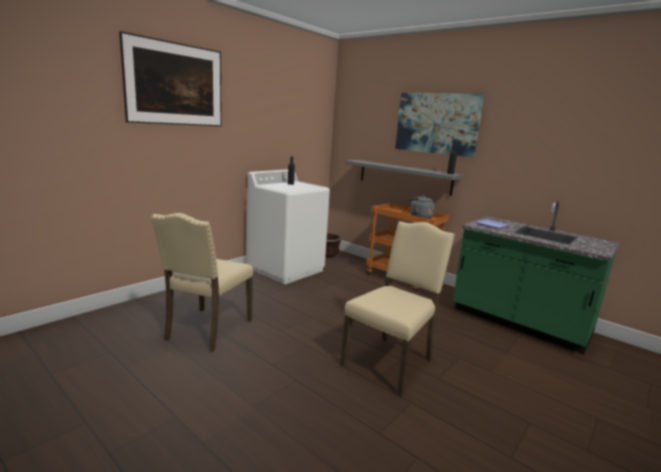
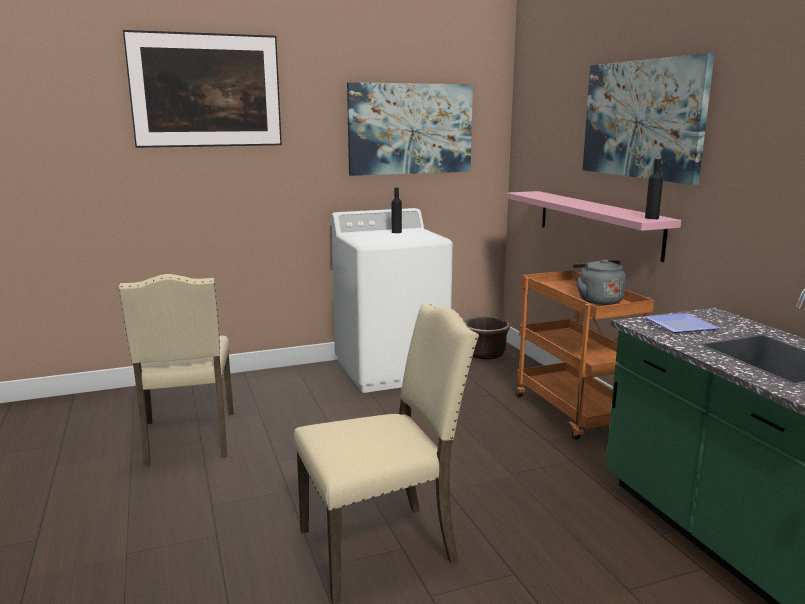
camera: 30 degrees right, 0 degrees up
beige chair [151,213,253,352] -> beige chair turned 60 degrees counterclockwise [119,274,234,467]
grey shelf [345,160,463,196] -> pink shelf [507,191,681,262]
none -> picture [347,82,473,176]

